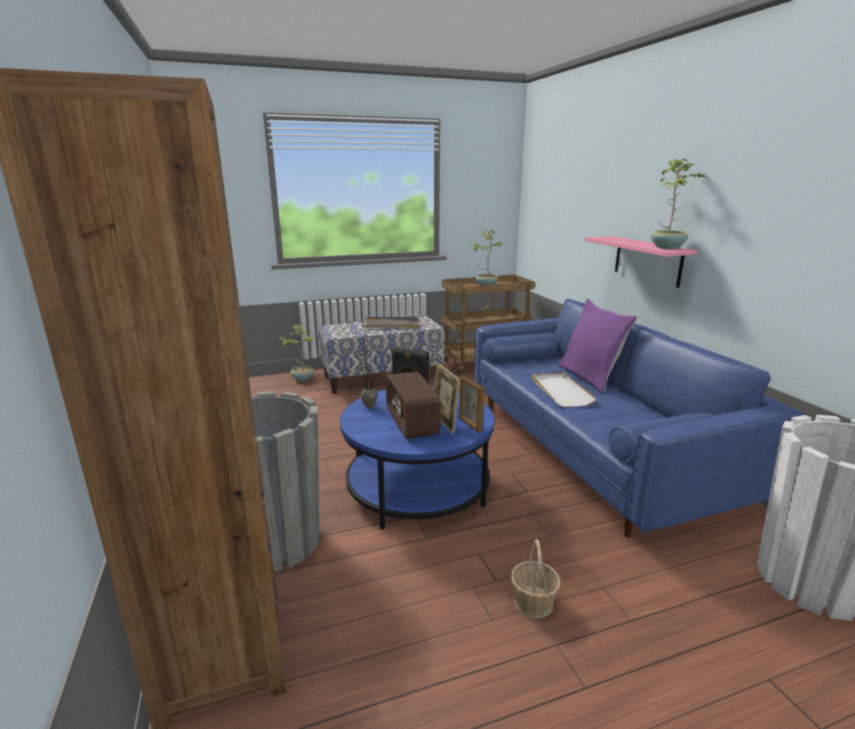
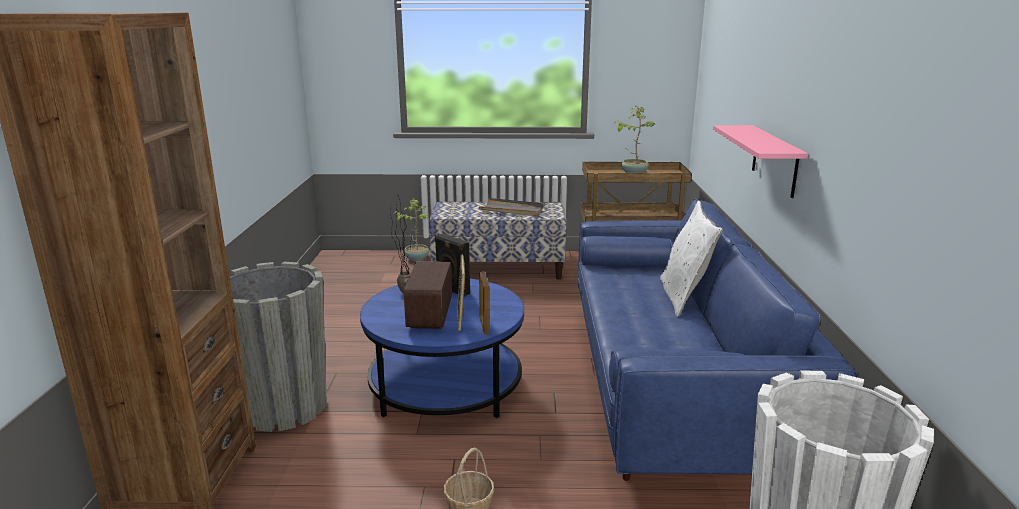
camera: 20 degrees right, 0 degrees up
white tray [532,372,597,407] -> none
purple pillow [559,298,637,393] -> white pillow [660,201,723,317]
potted plant [651,159,706,249] -> none

